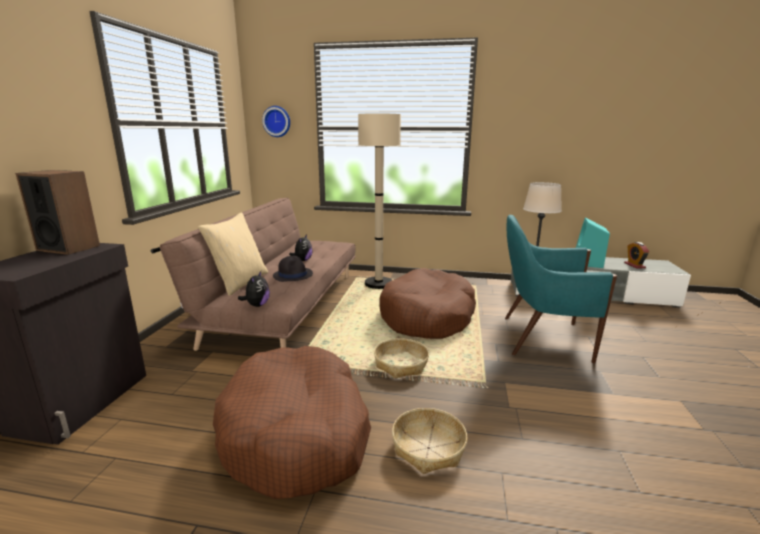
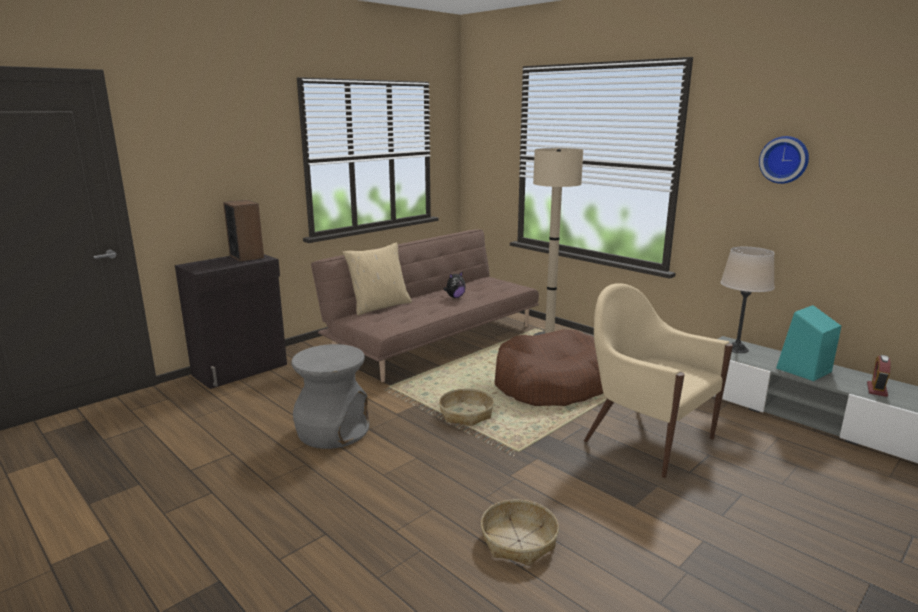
camera: 35 degrees right, 0 degrees up
brown dog bed [213,346,371,499] -> grey stool [291,344,369,449]
plush toy [238,271,270,307] -> none
wall clock [262,106,290,137] -> wall clock moved to [759,136,809,184]
black hat [273,256,313,282] -> none
basket [392,408,467,474] -> basket moved to [481,499,559,566]
turquoise armchair [505,215,617,364] -> beige armchair [584,283,733,478]

